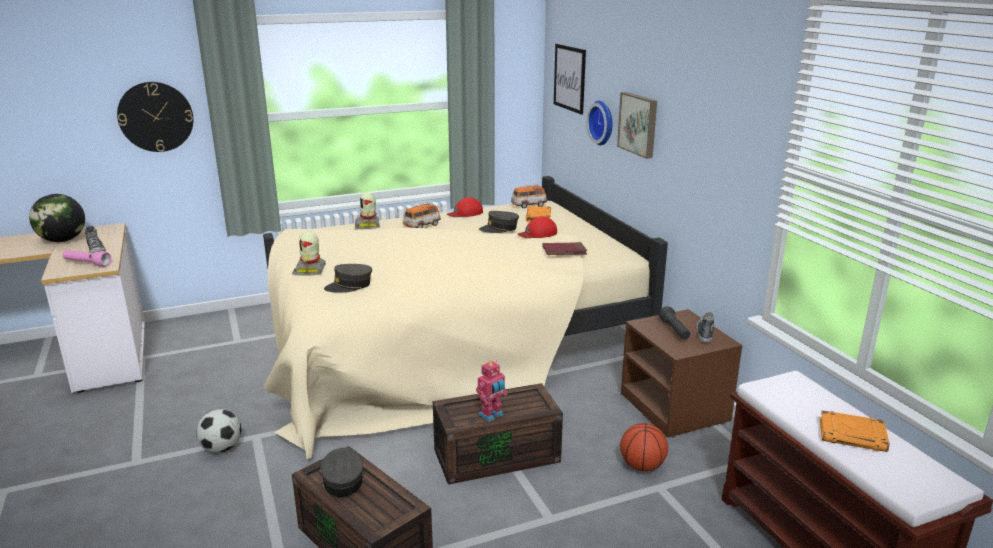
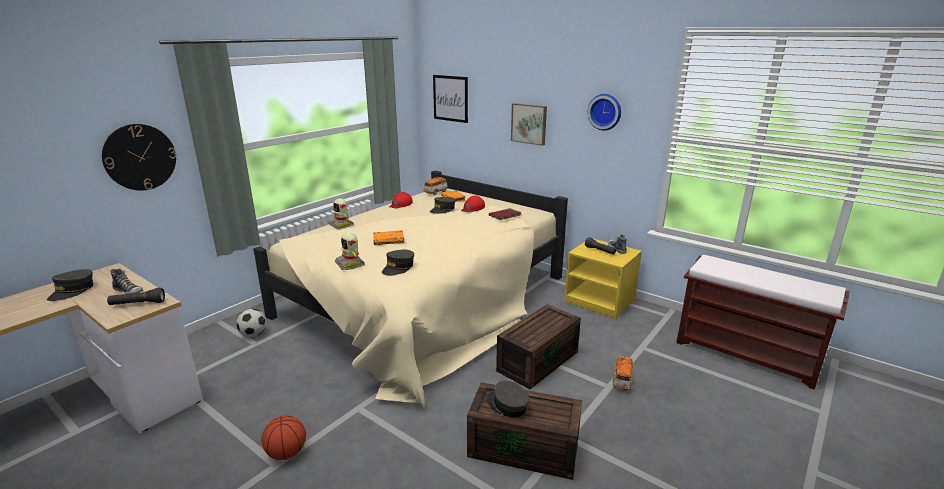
camera: 30 degrees left, 0 degrees up
globe [29,194,85,242] -> grey cap [47,269,93,301]
pink flashlight [63,250,111,267] -> black flashlight [107,288,165,305]
football [196,409,241,453] -> football moved to [236,309,267,337]
toy car [402,202,441,228] -> toy car moved to [613,356,634,390]
toy robot [476,360,507,422] -> none
wall clock [586,101,612,145] -> wall clock moved to [587,94,621,131]
basketball [620,423,668,471] -> basketball moved to [261,415,306,460]
brown nightstand [621,309,743,438] -> yellow nightstand [565,239,642,319]
orange book [820,410,889,452] -> orange book moved to [373,231,404,245]

